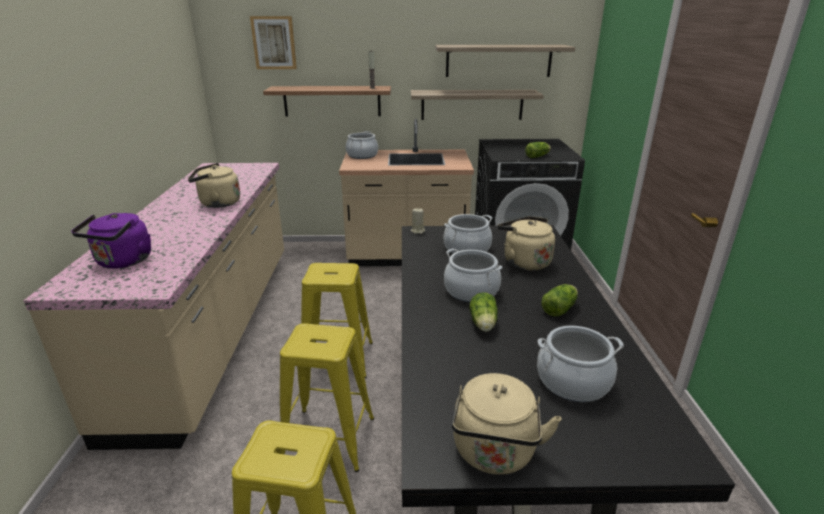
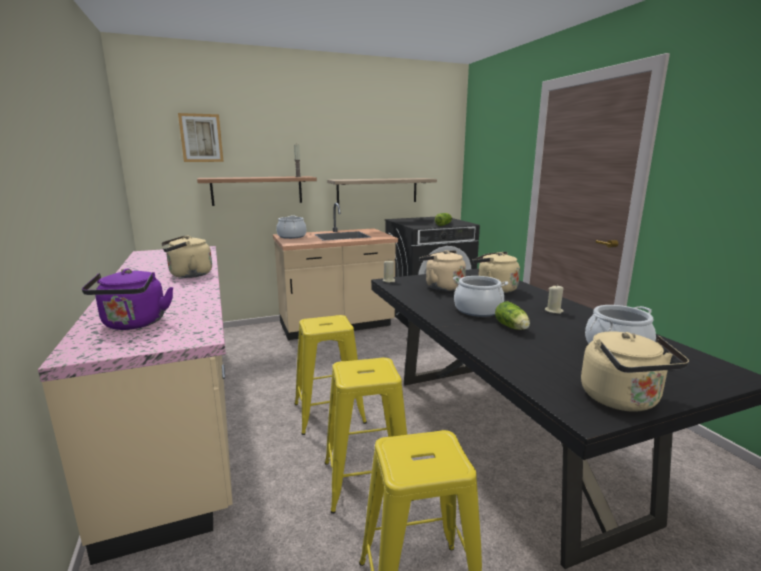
camera: 20 degrees left, 10 degrees down
shelf [435,45,575,77] -> none
cooking pot [444,214,492,254] -> beige kettle [419,250,466,291]
lettuce [542,284,578,316] -> beige candle [545,285,564,314]

